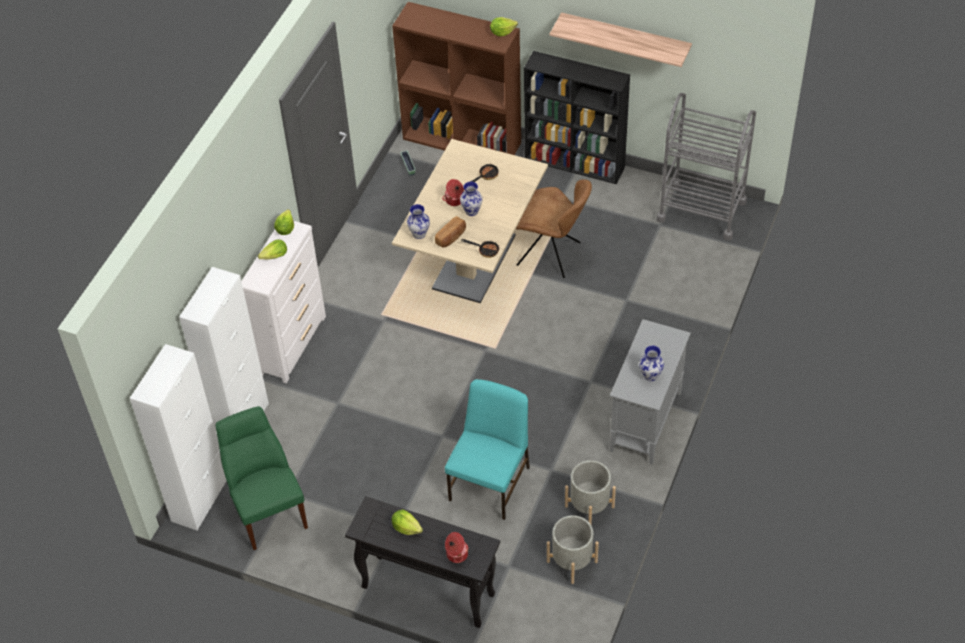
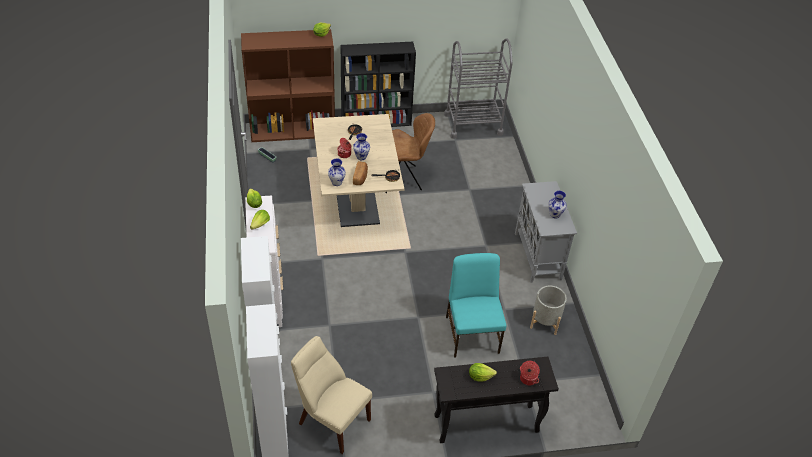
camera: 35 degrees left, 5 degrees down
green chair [216,406,308,550] -> beige chair [291,336,372,454]
grey planter [547,515,599,584] -> none
shelf [549,12,692,67] -> none

